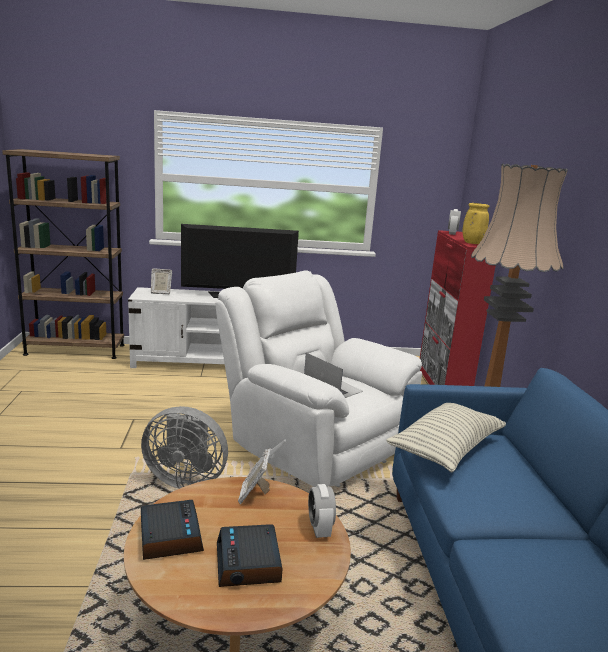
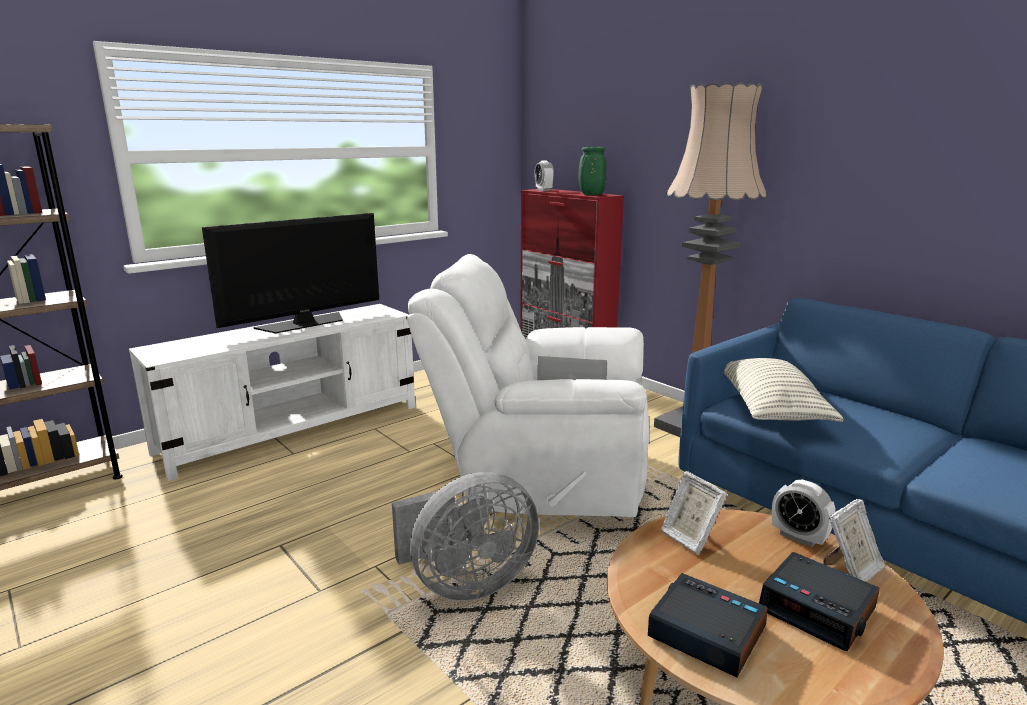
camera: 35 degrees left, 0 degrees up
picture frame [151,268,172,294] -> picture frame moved to [823,499,885,582]
yellow vase [463,203,489,244] -> green vase [578,147,607,195]

